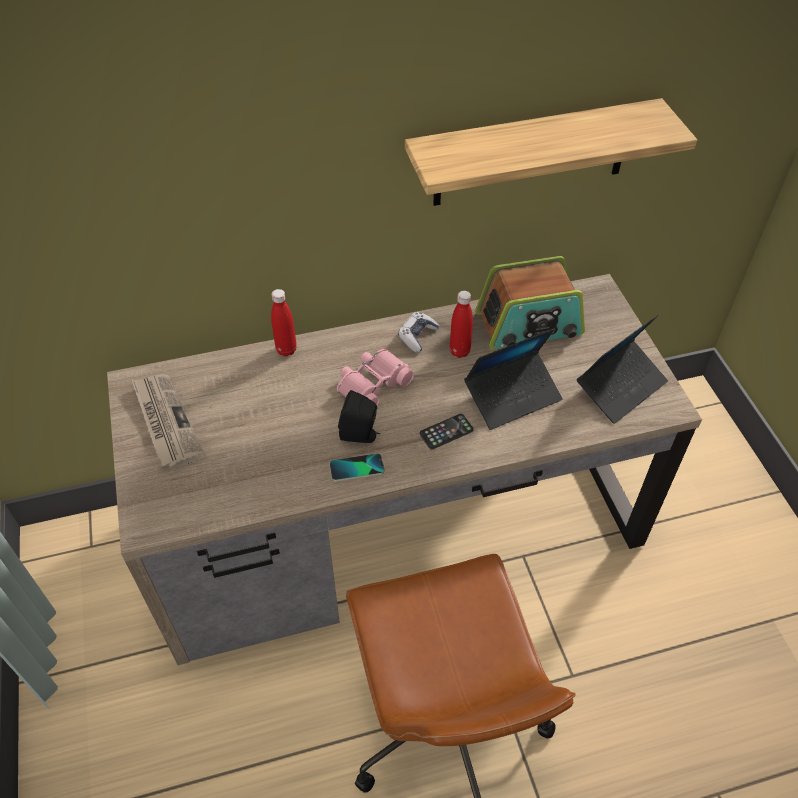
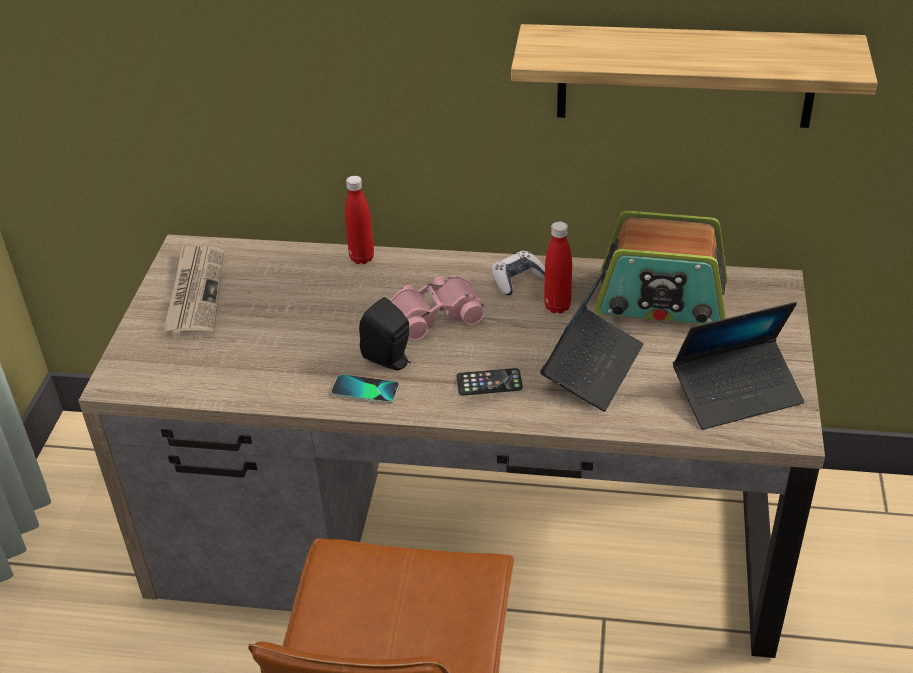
camera: 25 degrees right, 10 degrees down
laptop [464,329,563,430] -> laptop turned 60 degrees counterclockwise [540,262,644,412]

